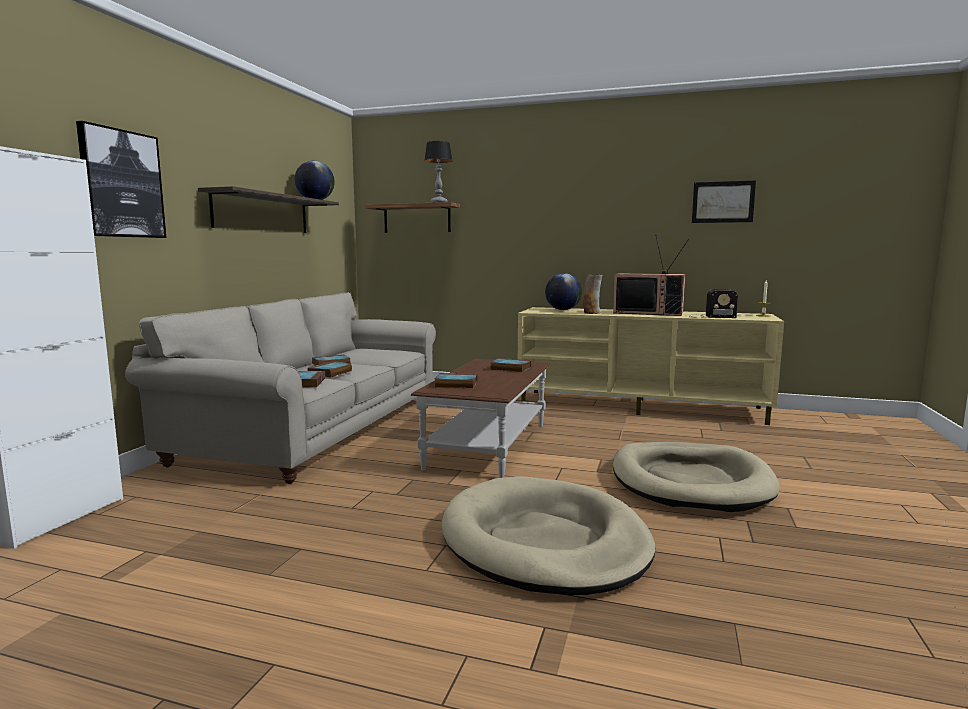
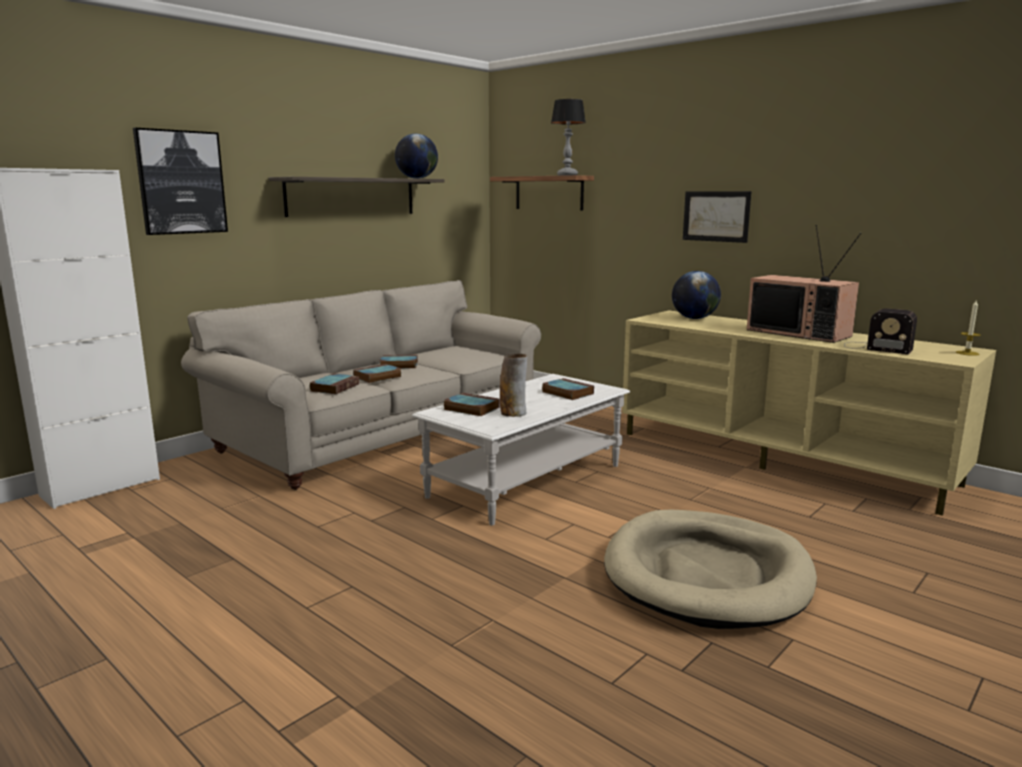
camera: 25 degrees right, 5 degrees up
brown coffee table [411,359,550,478] -> white coffee table [412,374,630,526]
beige dog bed [442,476,655,595] -> none
vase [583,274,603,314] -> vase moved to [500,354,527,417]
picture [692,180,756,223] -> picture moved to [683,191,751,243]

